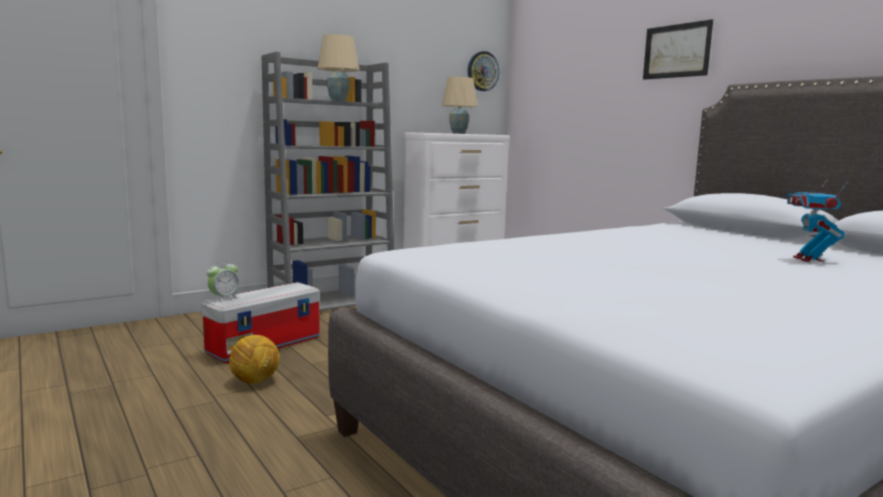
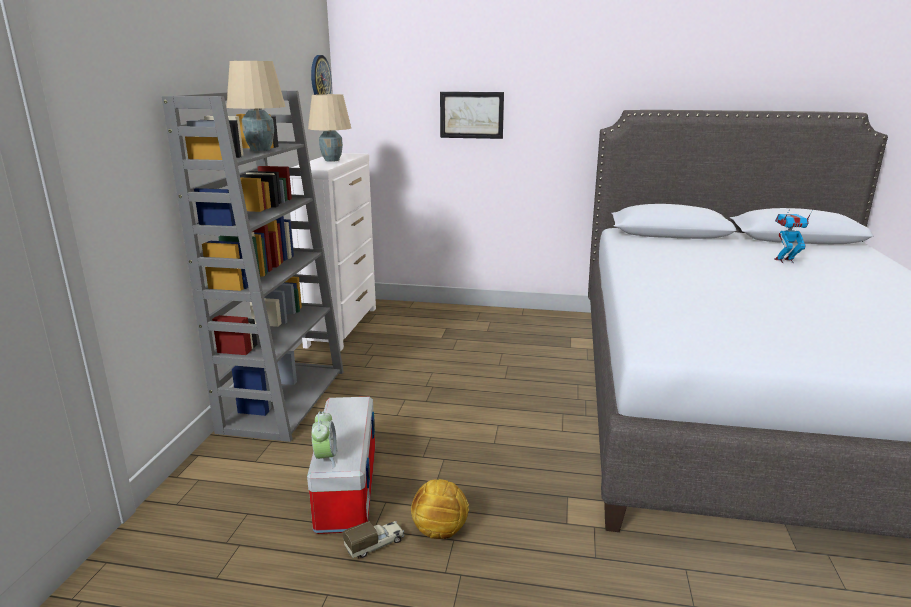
camera: 45 degrees left, 10 degrees up
picture [643,19,713,80] -> picture moved to [440,92,504,139]
toy robot [787,179,847,262] -> toy robot turned 135 degrees clockwise [774,209,813,263]
none -> toy truck [343,521,405,558]

